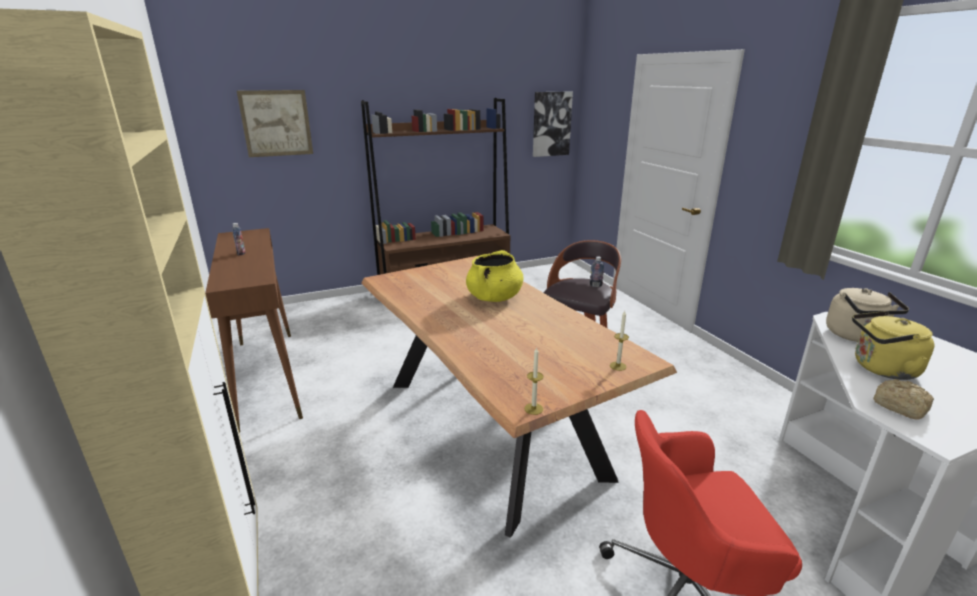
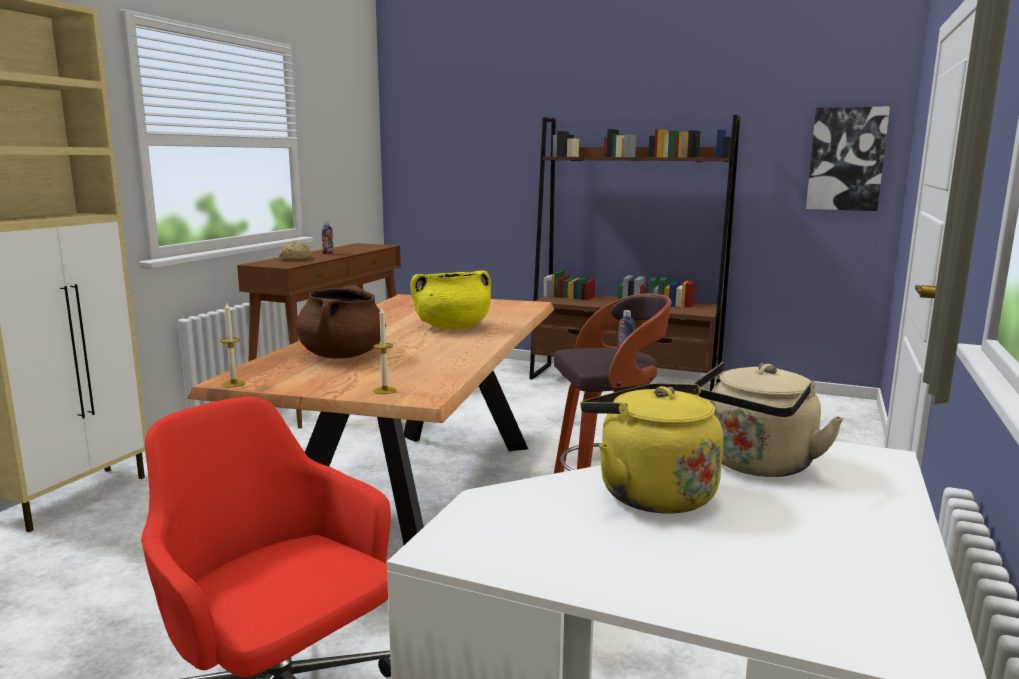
camera: 45 degrees right, 10 degrees down
picture [237,90,313,157] -> none
bread [873,379,934,419] -> bread moved to [279,242,312,260]
none -> brown cooking pot [295,285,386,359]

